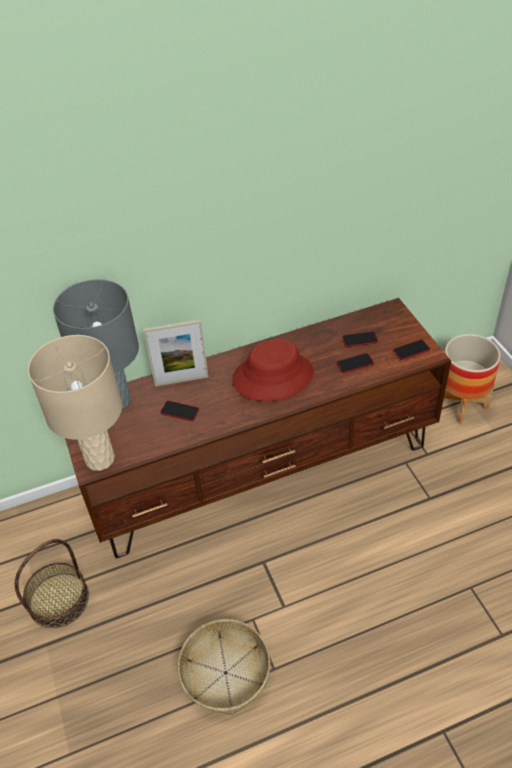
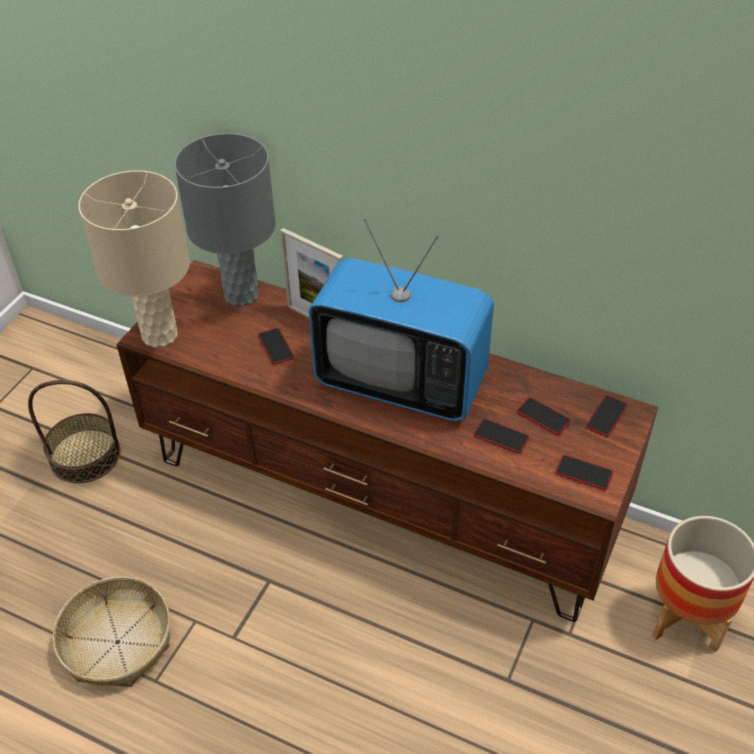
camera: 45 degrees right, 0 degrees up
red hat [232,339,314,401] -> television [309,219,494,421]
none -> phone [586,395,628,437]

